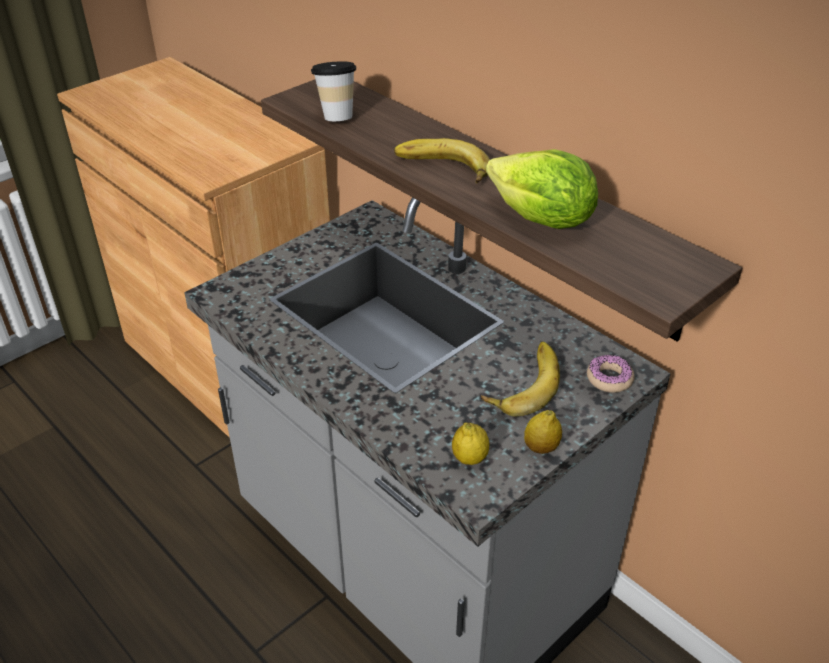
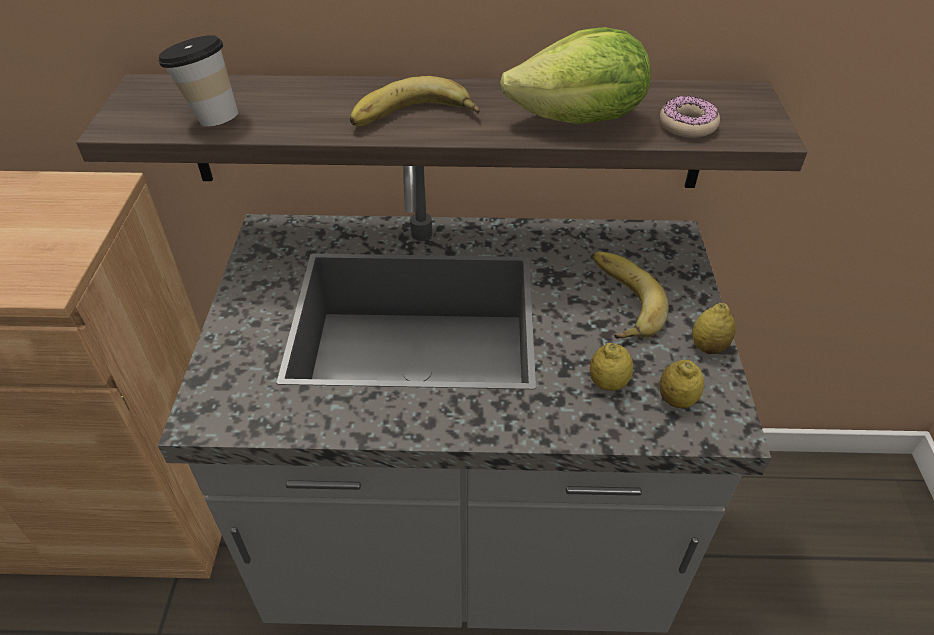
camera: 45 degrees left, 5 degrees up
donut [587,355,635,393] -> donut moved to [660,96,720,138]
none -> lemon [590,343,633,391]

